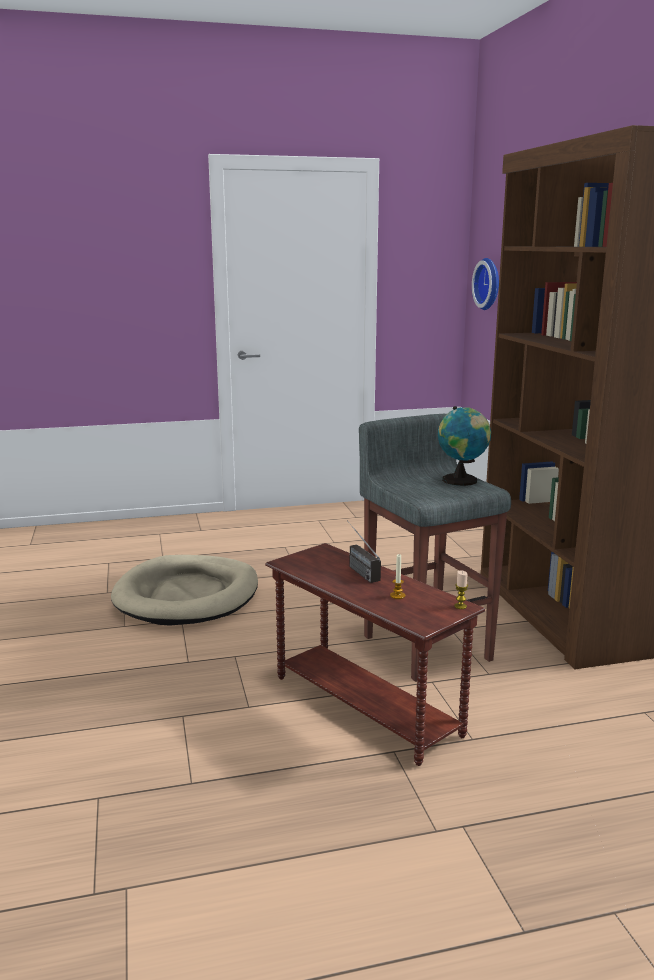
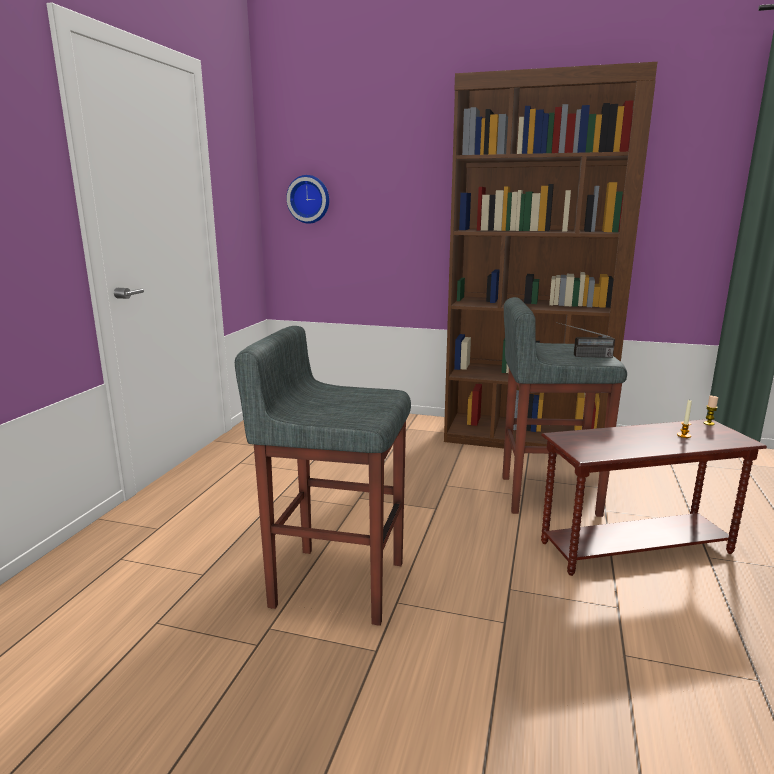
camera: 60 degrees left, 0 degrees up
beige dog bed [111,555,258,626] -> grey stool [235,326,411,626]
radio [347,520,381,583] -> radio moved to [560,323,615,358]
globe [438,406,491,486] -> none

